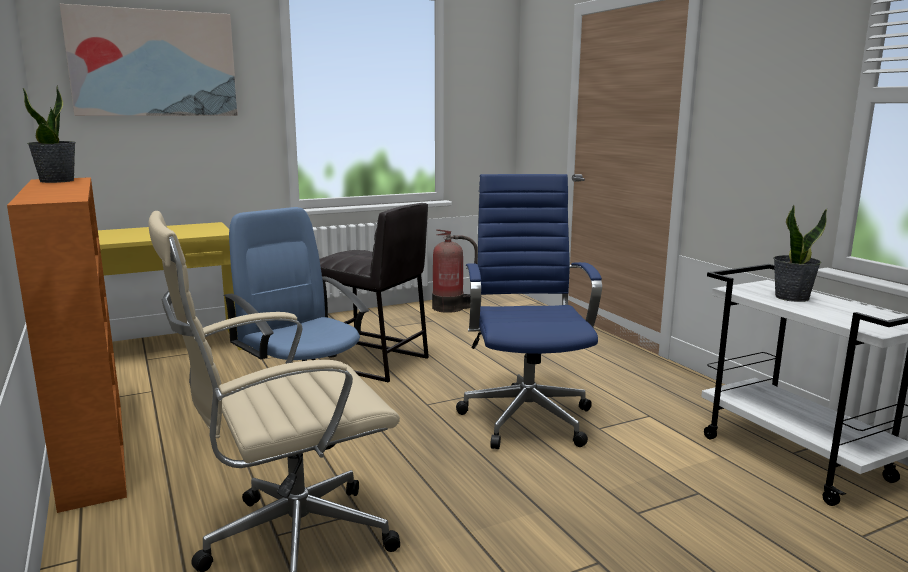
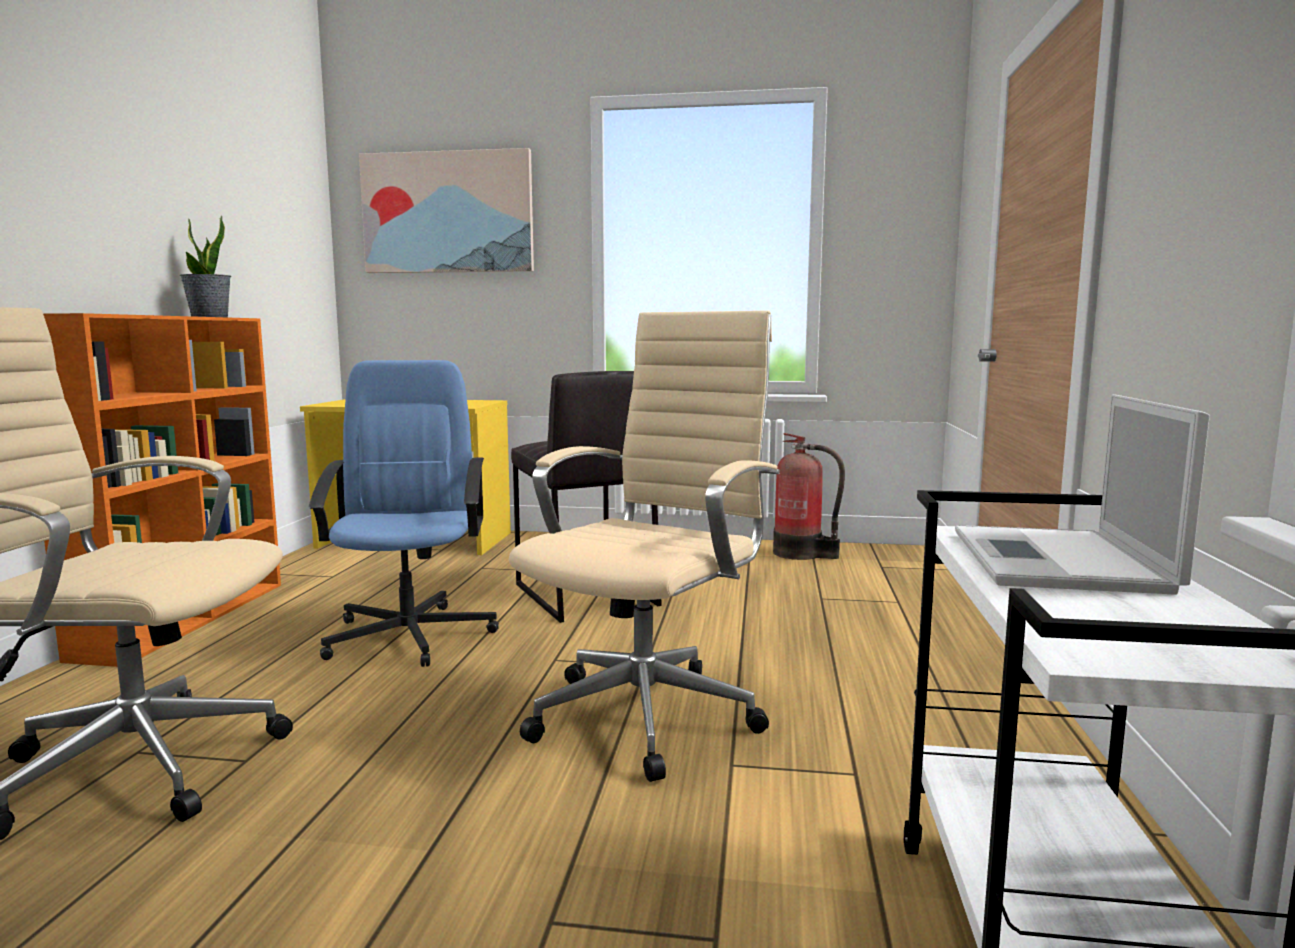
camera: 35 degrees right, 5 degrees down
blue office chair [456,174,602,449] -> beige office chair [509,310,780,782]
potted plant [773,205,827,302] -> laptop [955,394,1210,595]

